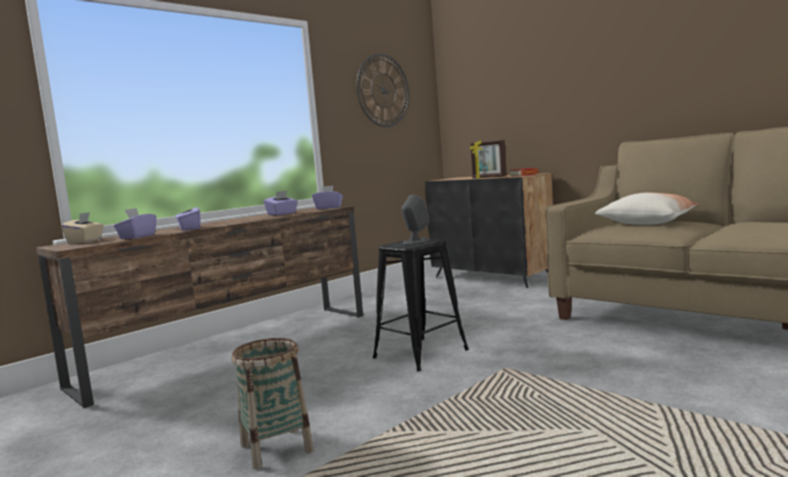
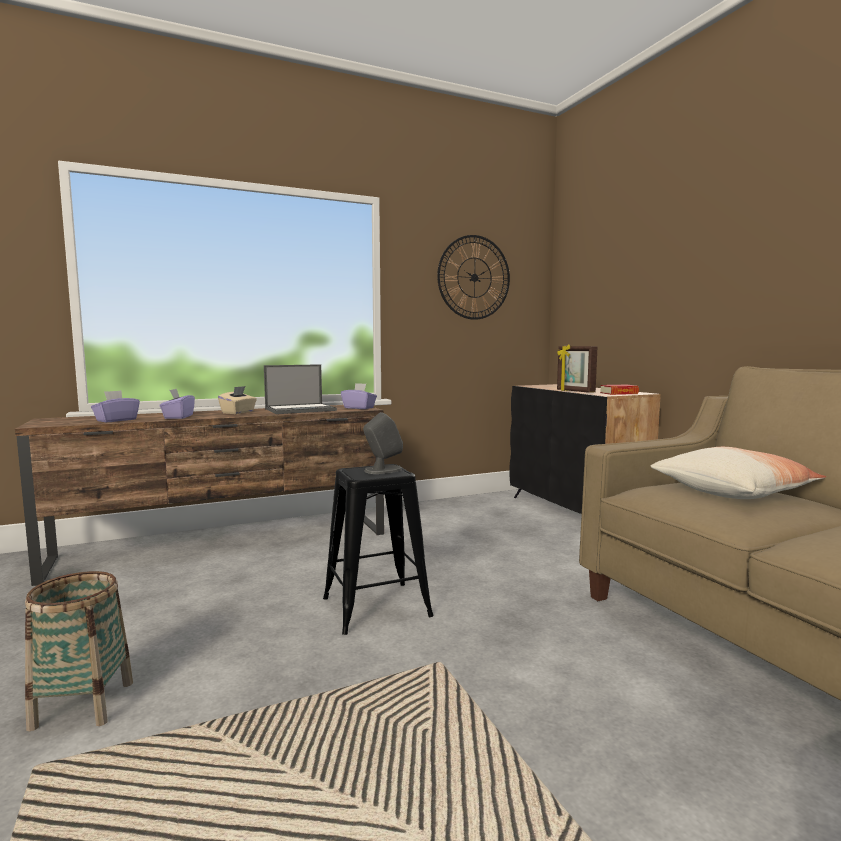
camera: 20 degrees right, 0 degrees up
beige tissue box [61,212,104,244] -> beige tissue box moved to [218,386,257,414]
purple tissue box [264,191,298,215] -> laptop [264,364,337,414]

